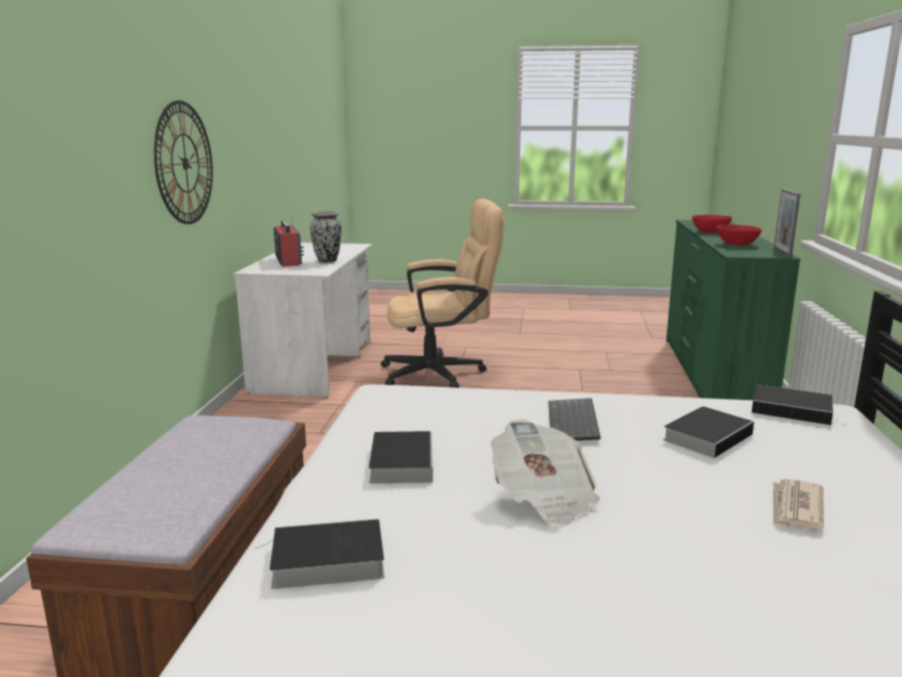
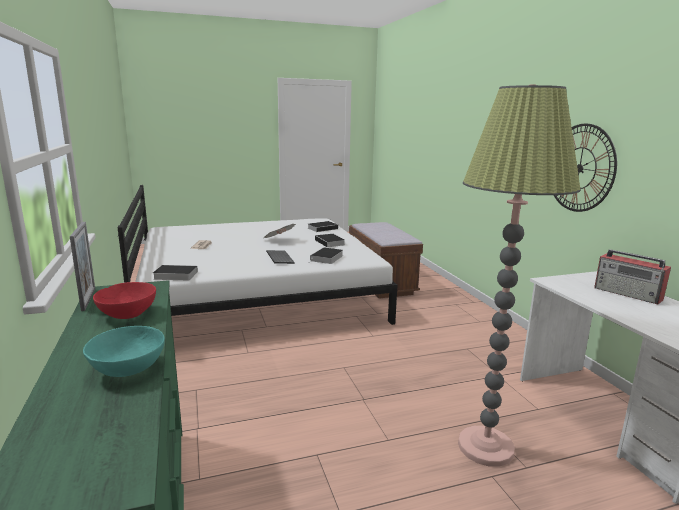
camera: 155 degrees right, 0 degrees up
vase [310,211,342,263] -> none
beige office chair [381,199,504,388] -> floor lamp [458,85,581,467]
book [663,406,754,458] -> book moved to [309,247,343,264]
red bowl [692,215,732,233] -> turquoise bowl [83,326,165,377]

